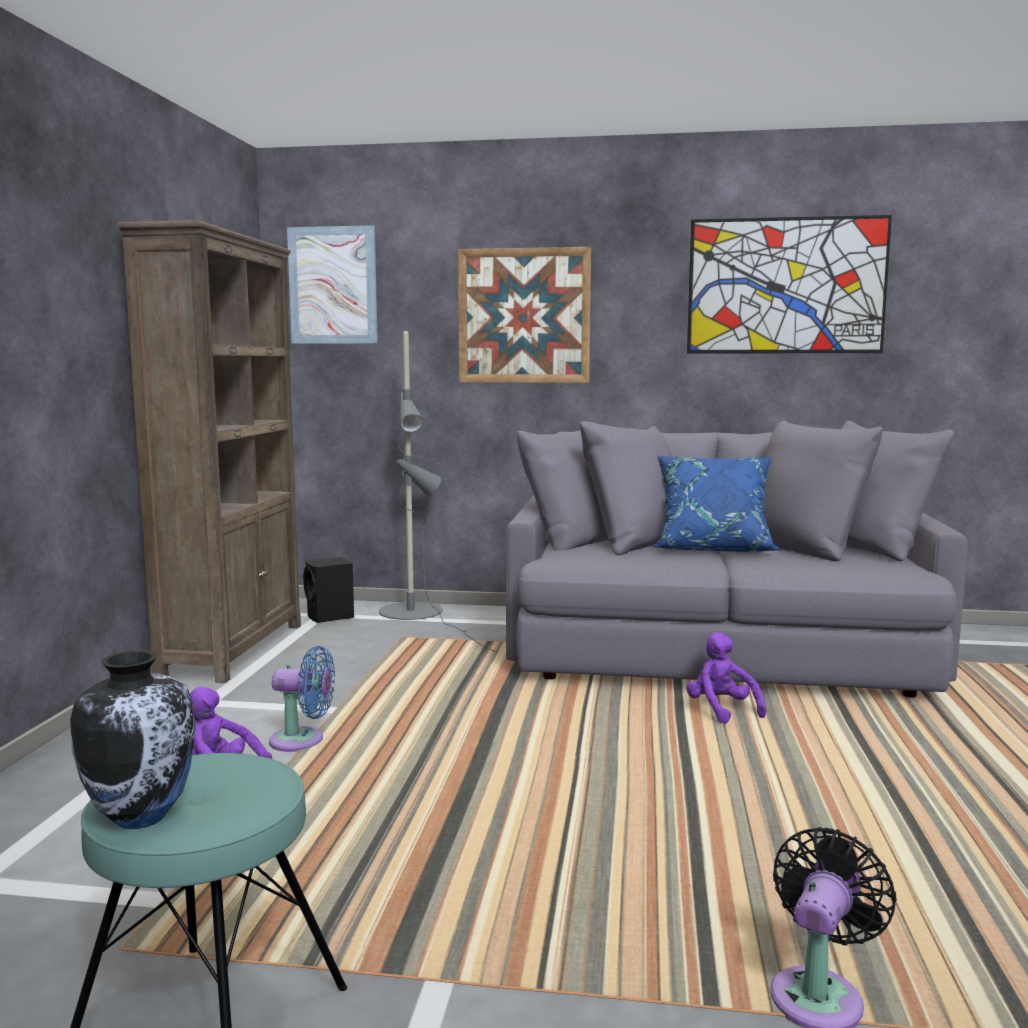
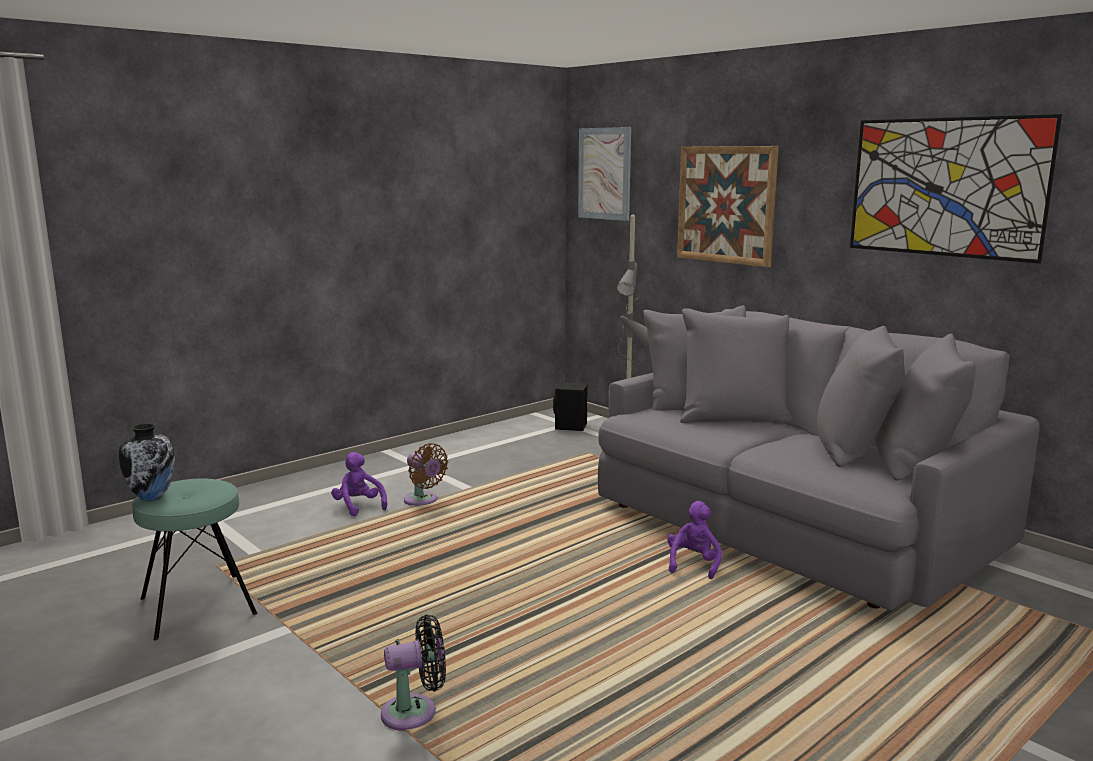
camera: 40 degrees right, 5 degrees up
brown bookcase [118,220,301,683] -> none
blue fan [269,646,335,752] -> brown fan [404,443,448,506]
blue pillow [652,455,781,552] -> none

